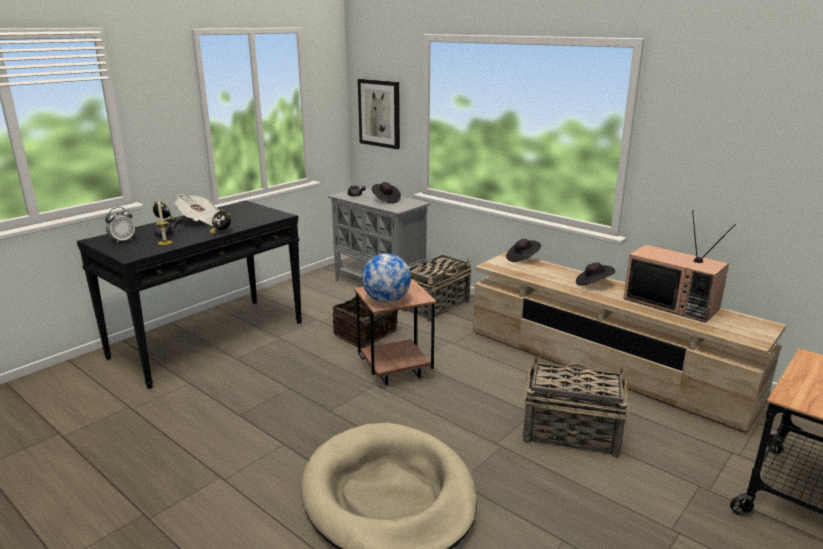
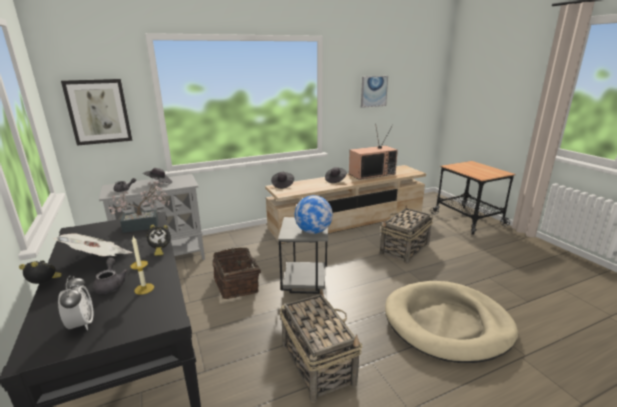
camera: 65 degrees left, 0 degrees up
brown side table [354,279,437,385] -> grey side table [278,217,328,294]
basket [402,255,472,322] -> basket moved to [280,289,363,403]
none -> potted plant [108,181,170,233]
none -> picture [361,76,388,108]

